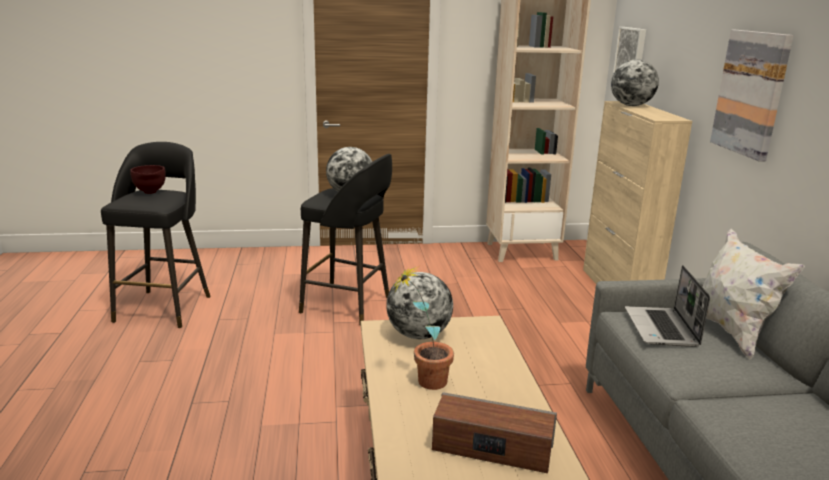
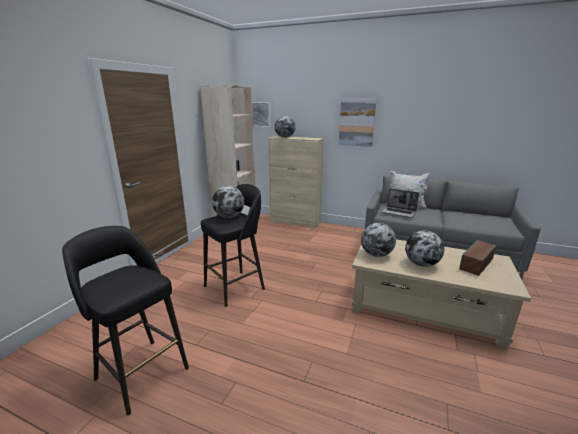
camera: 60 degrees left, 0 degrees up
brown bowl [130,165,166,194] -> none
potted plant [392,266,454,390] -> globe [405,231,444,267]

